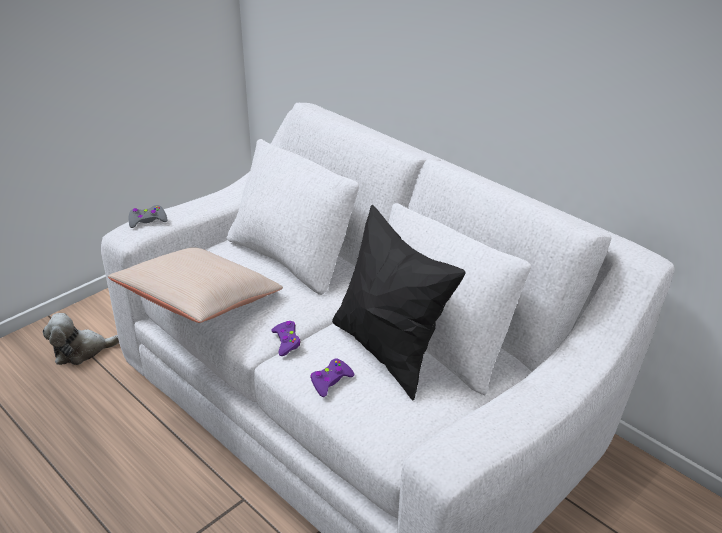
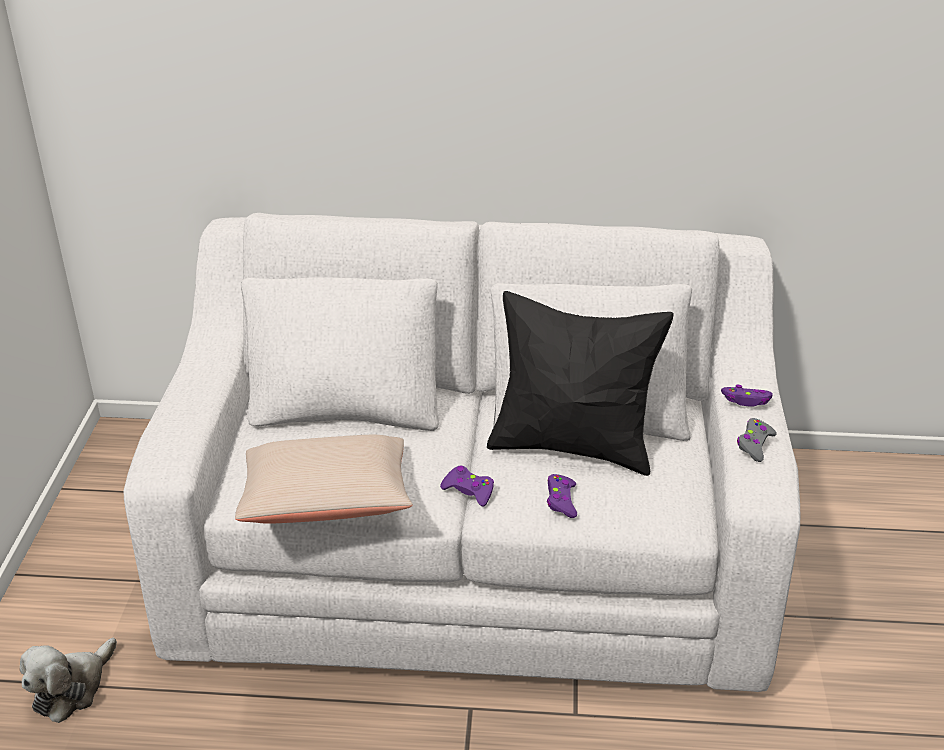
camera: 40 degrees left, 0 degrees up
grey game controller [129,205,167,228] -> grey game controller moved to [737,418,777,462]
none -> purple game controller [721,384,773,407]

